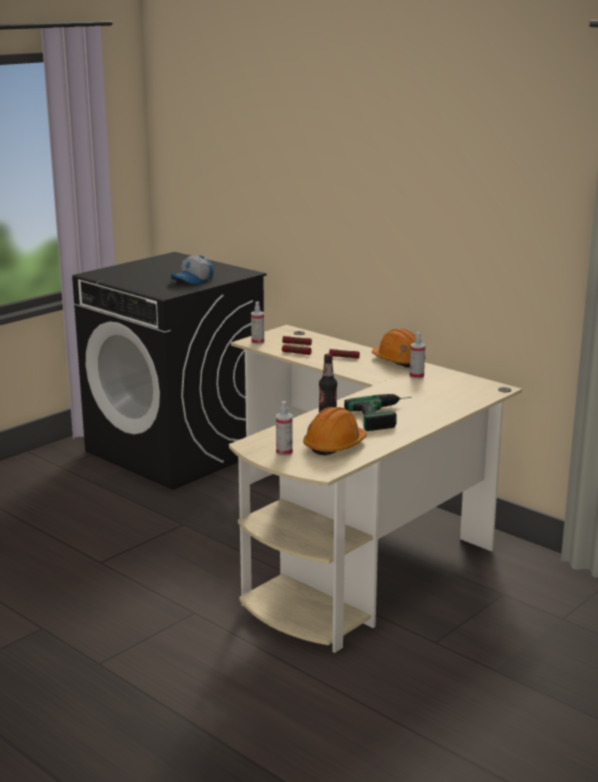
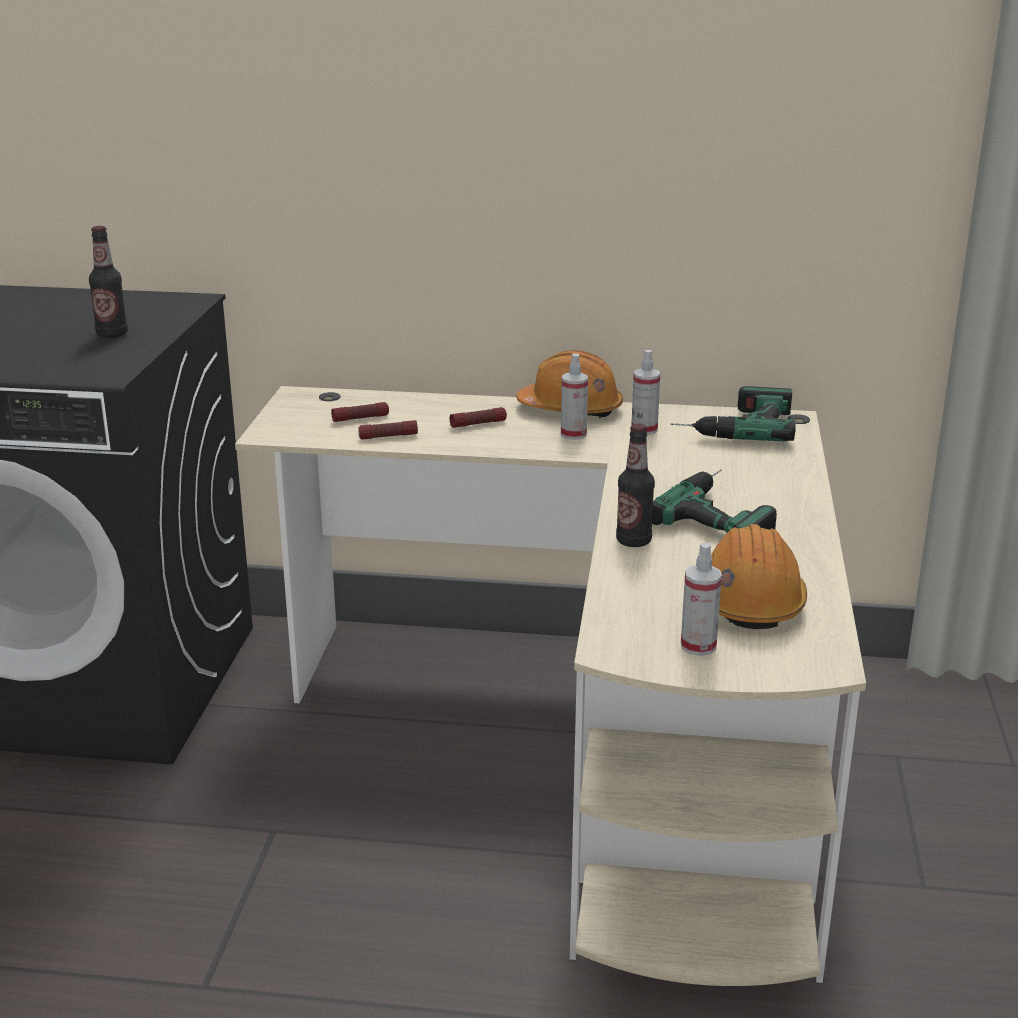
camera: 35 degrees left, 5 degrees up
cap [170,255,214,285] -> bottle [89,226,128,338]
spray bottle [251,301,264,344] -> spray bottle moved to [561,353,588,440]
none -> power drill [671,386,796,441]

